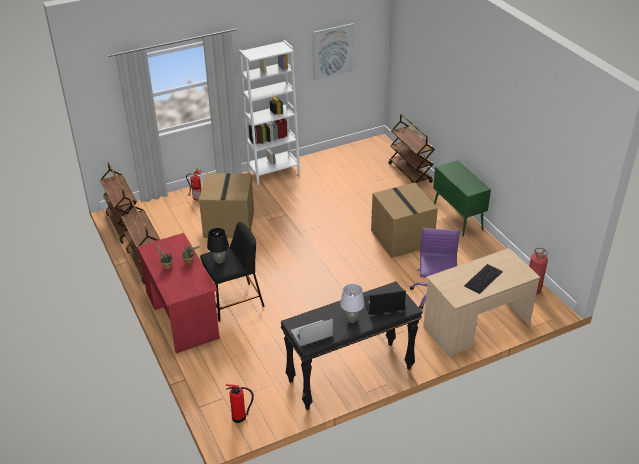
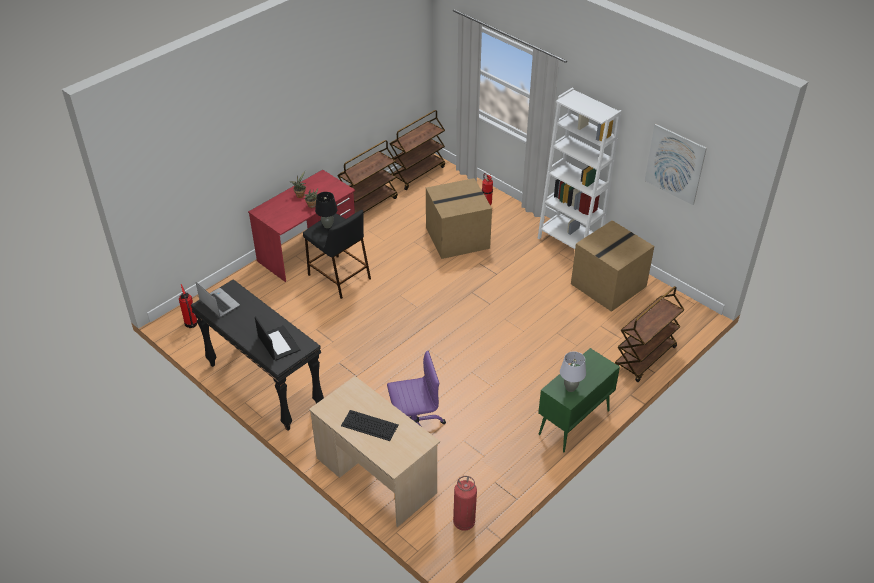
camera: 70 degrees right, 5 degrees up
grey table lamp [340,284,365,323] -> grey table lamp moved to [560,351,586,392]
cardboard box [371,183,438,258] -> cardboard box moved to [571,220,654,312]

